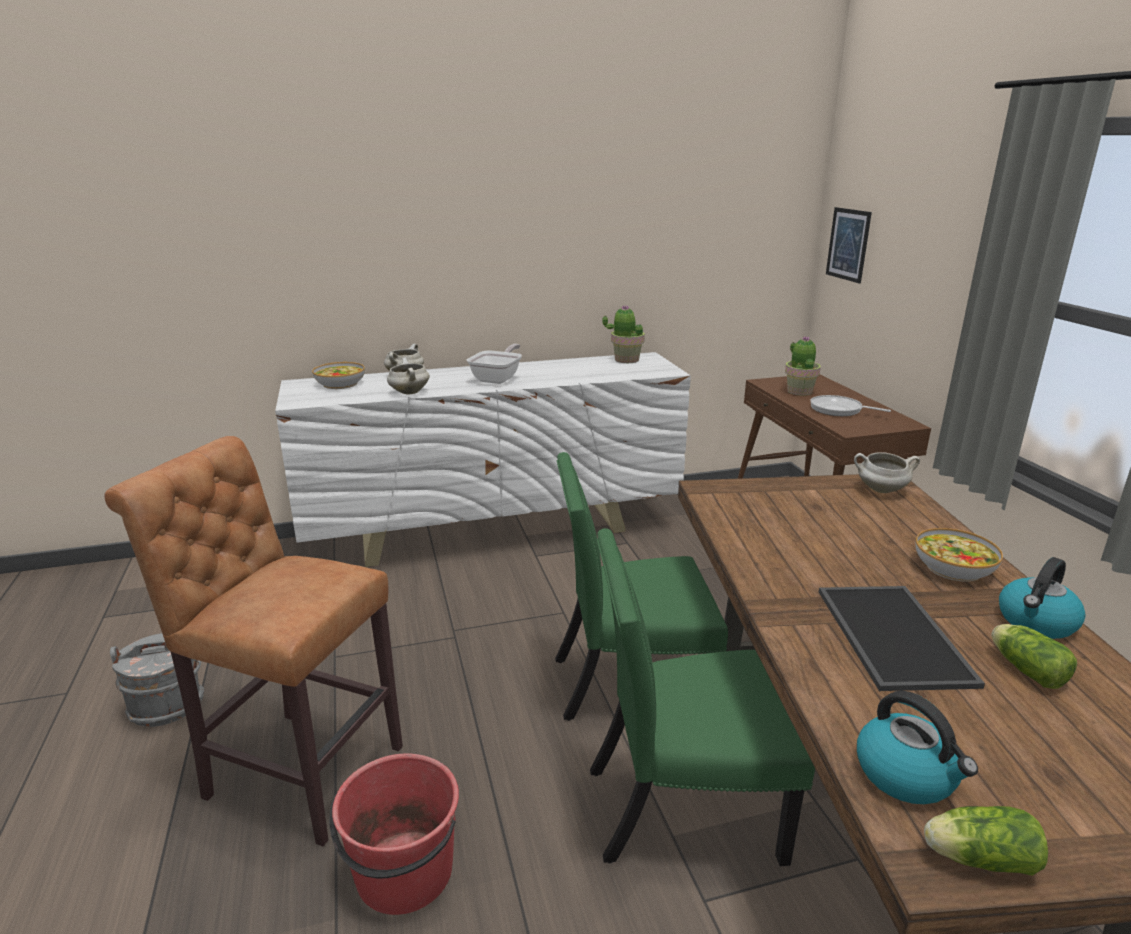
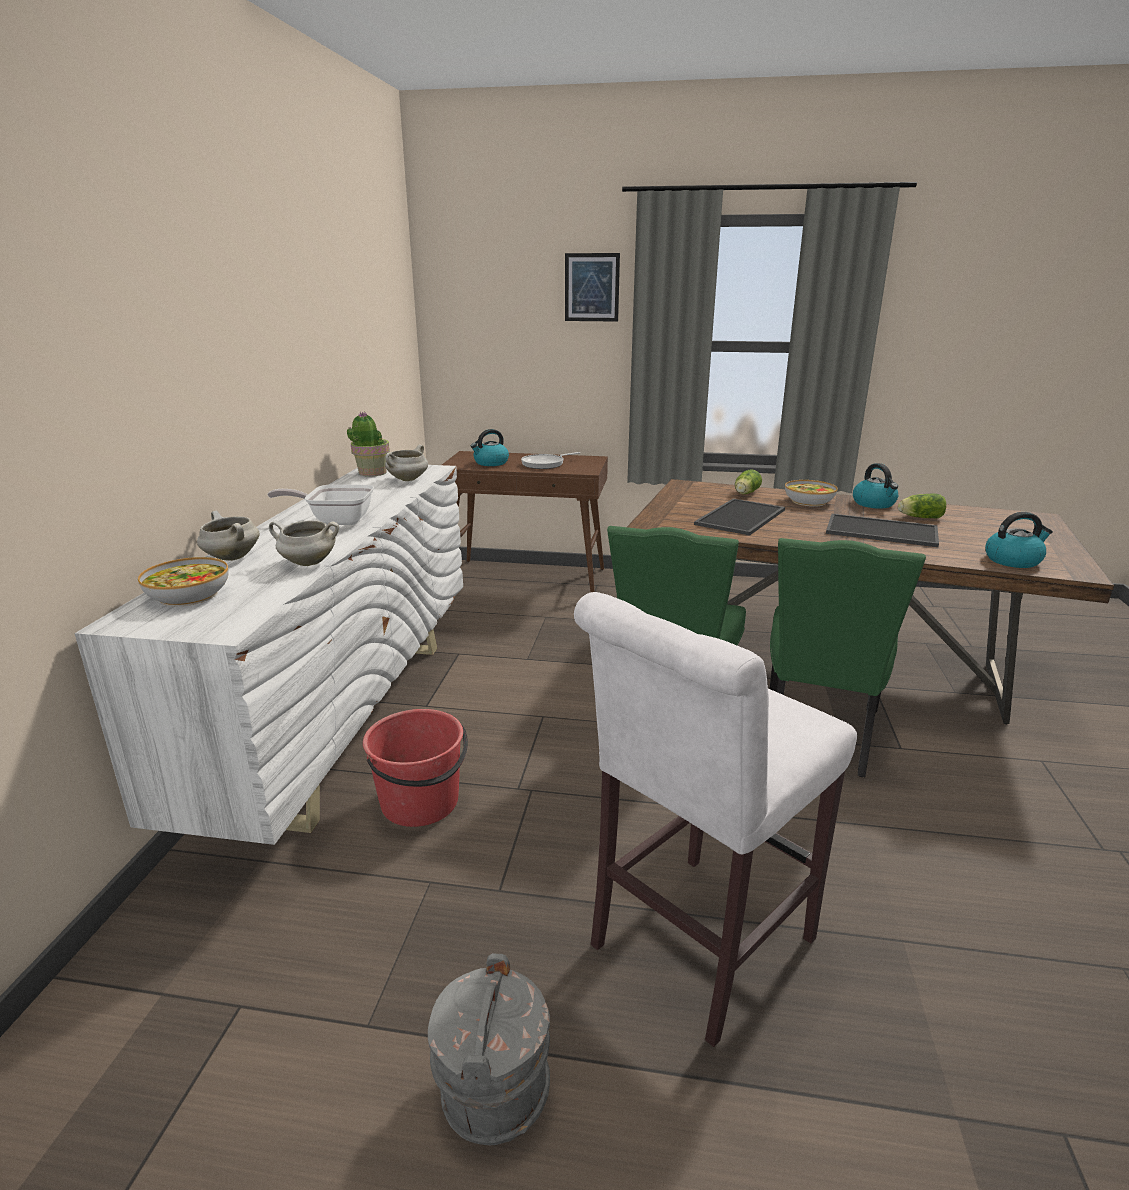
camera: 65 degrees left, 0 degrees up
brown stool [104,436,403,846] -> white stool [574,592,857,1047]
red bucket [329,753,459,915] -> red bucket moved to [363,709,468,827]
frying pan [467,344,522,384] -> frying pan turned 45 degrees counterclockwise [268,484,374,525]
potted plant [785,336,821,396] -> kettle [470,429,509,466]
picture [826,207,872,283] -> picture moved to [565,253,620,322]
white cooking pot [854,452,920,493] -> white cooking pot moved to [385,445,428,481]
lettuce [924,806,1048,876] -> lettuce moved to [735,469,762,494]
none -> tray [694,499,785,536]

